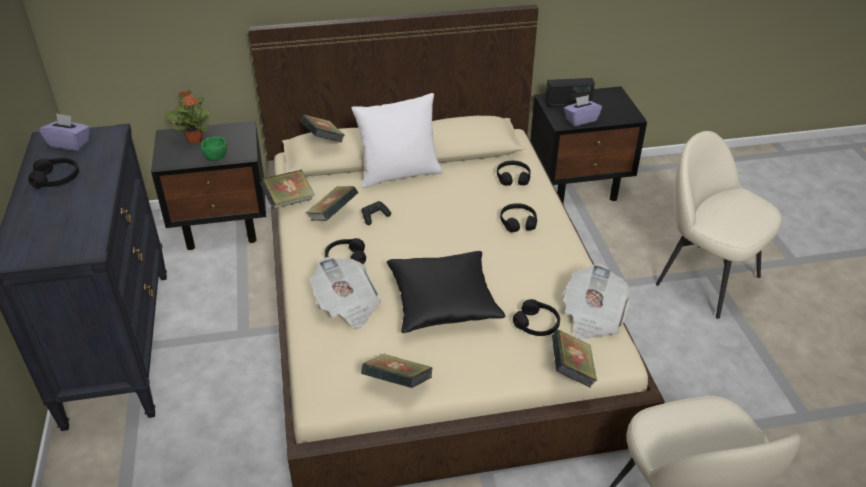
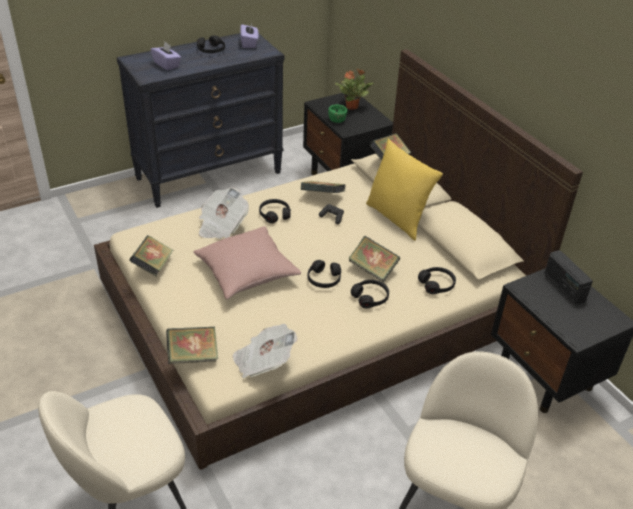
camera: 70 degrees right, 0 degrees up
book [260,170,315,209] -> book moved to [348,236,400,283]
white pillow [352,93,443,188] -> yellow pillow [366,139,443,241]
black pillow [387,251,505,333] -> pink pillow [193,226,301,300]
black headphones [513,299,560,336] -> black headphones moved to [308,260,341,288]
purple tissue box [564,95,602,126] -> purple tissue box moved to [151,42,181,70]

